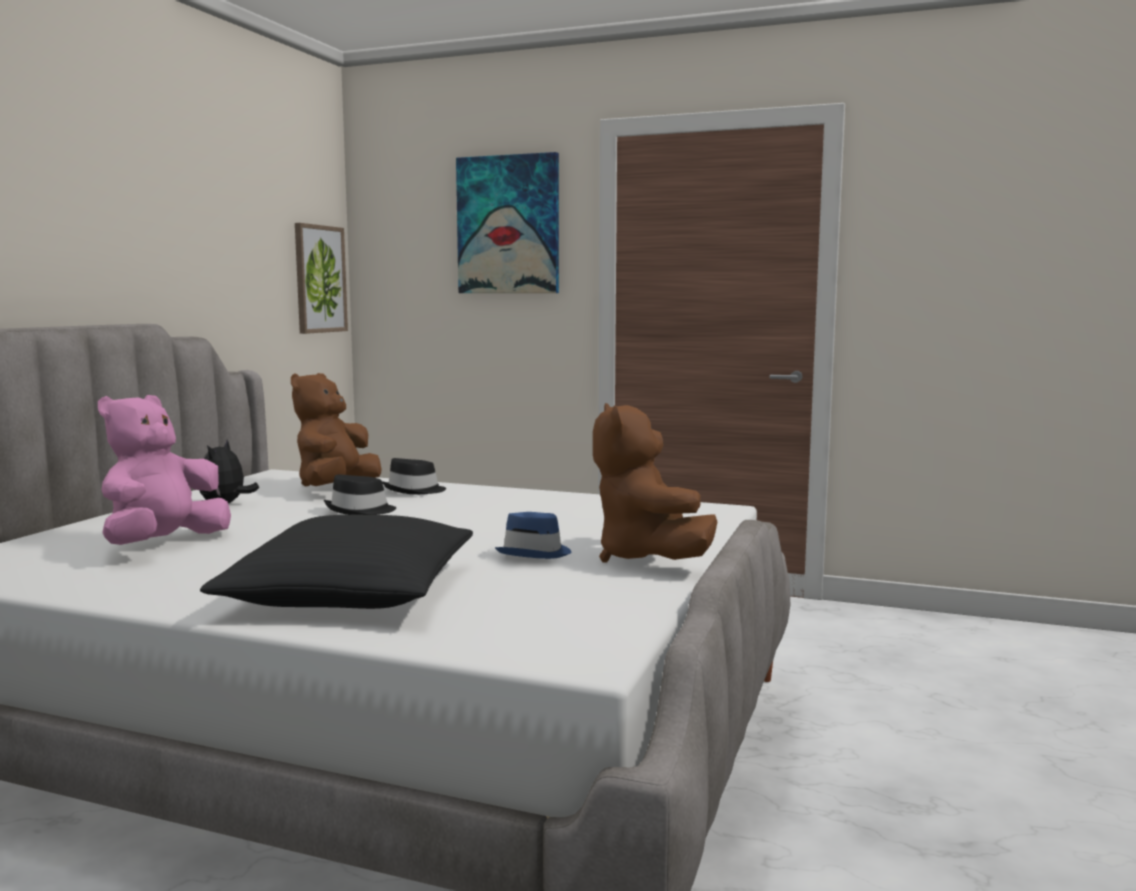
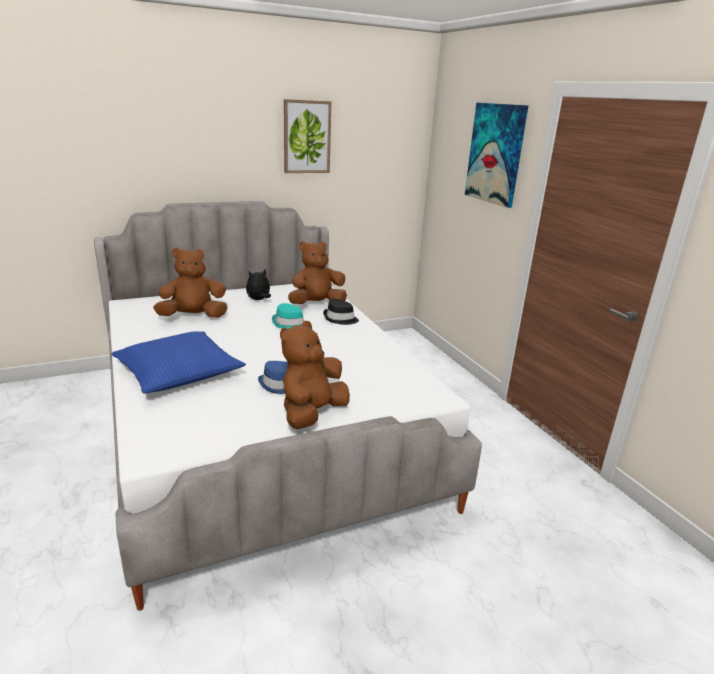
camera: 45 degrees right, 15 degrees up
pink plush toy [98,395,231,545] -> brown plush toy [153,248,228,318]
black pillow [200,515,473,609] -> blue pillow [111,331,246,394]
picture [295,223,348,334] -> picture moved to [284,99,332,173]
black hat [324,475,396,515] -> turquoise hat [272,303,304,329]

